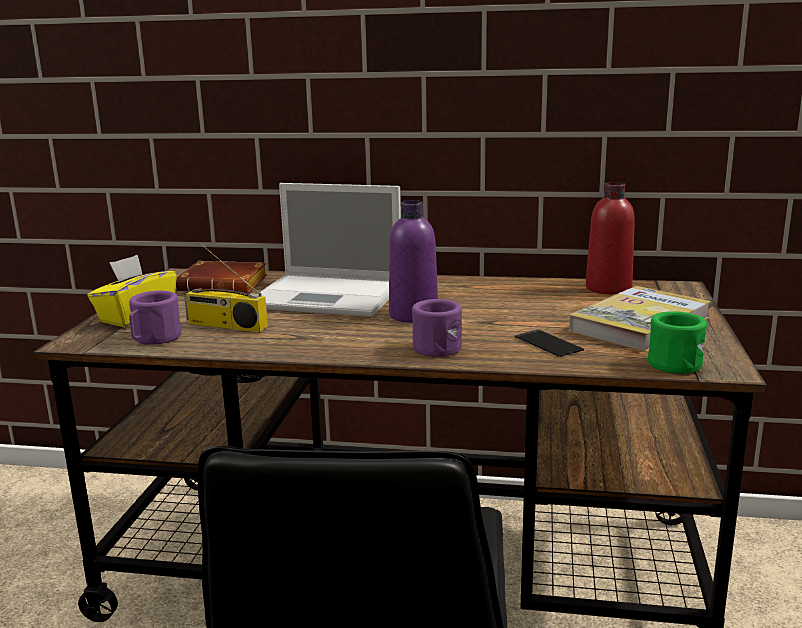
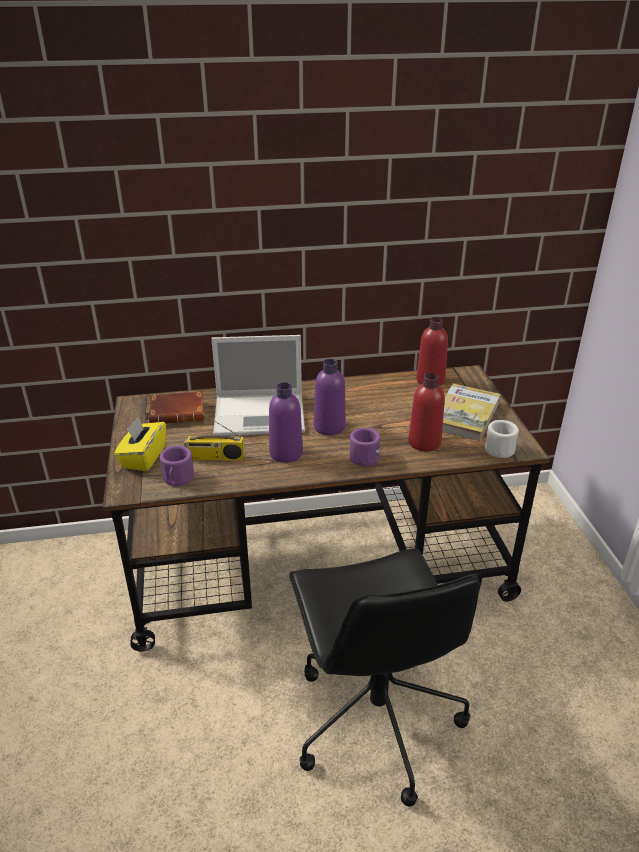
camera: 20 degrees left, 15 degrees up
phone [515,329,584,357] -> red bottle [408,373,445,451]
green mug [648,311,707,374] -> white mug [485,420,519,458]
none -> purple bottle [269,382,303,463]

